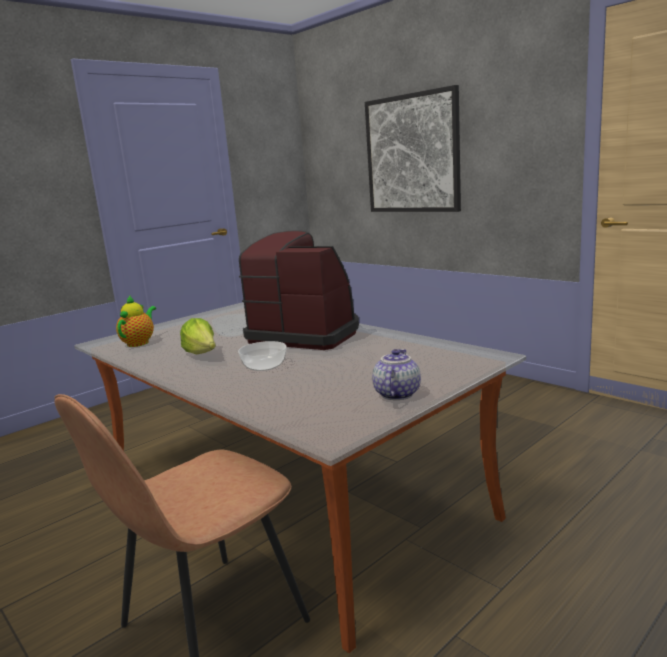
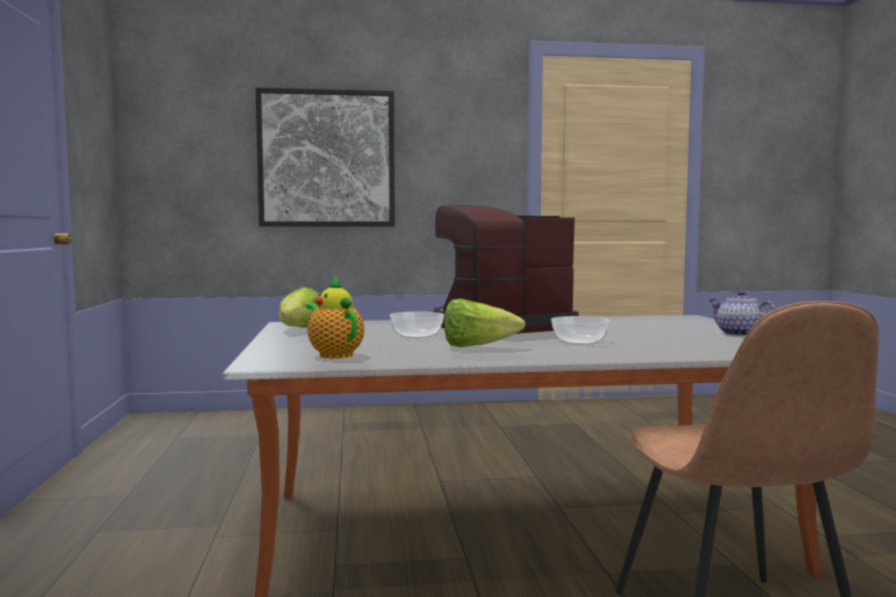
camera: 55 degrees left, 10 degrees down
none -> lettuce [279,287,319,328]

